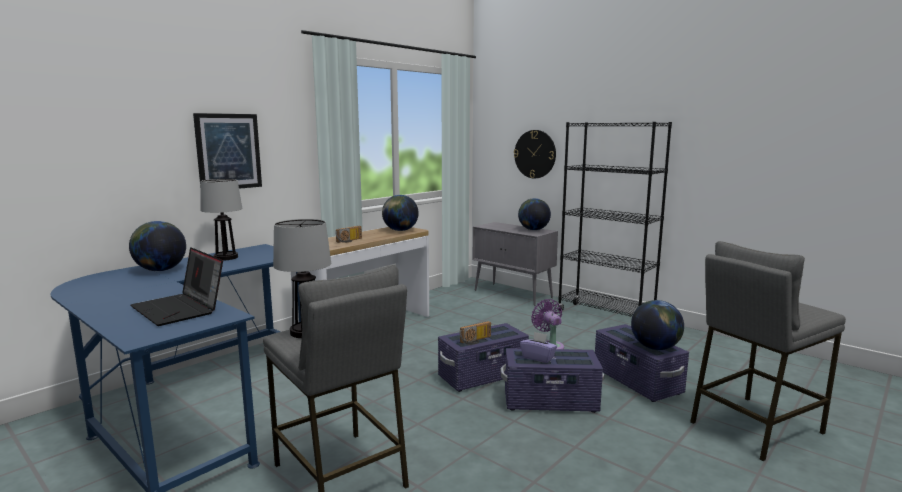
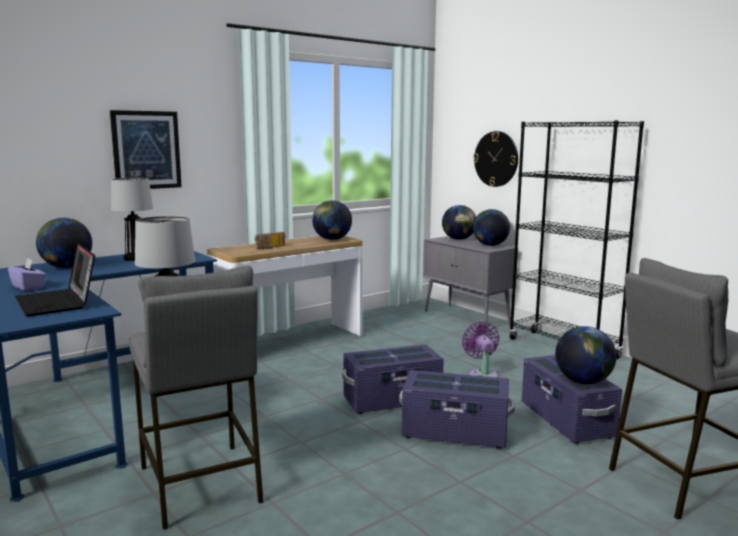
camera: 10 degrees right, 0 degrees up
radio [459,321,491,344] -> none
purple tissue box [520,332,557,363] -> purple tissue box moved to [8,258,46,291]
none -> globe [442,205,476,240]

